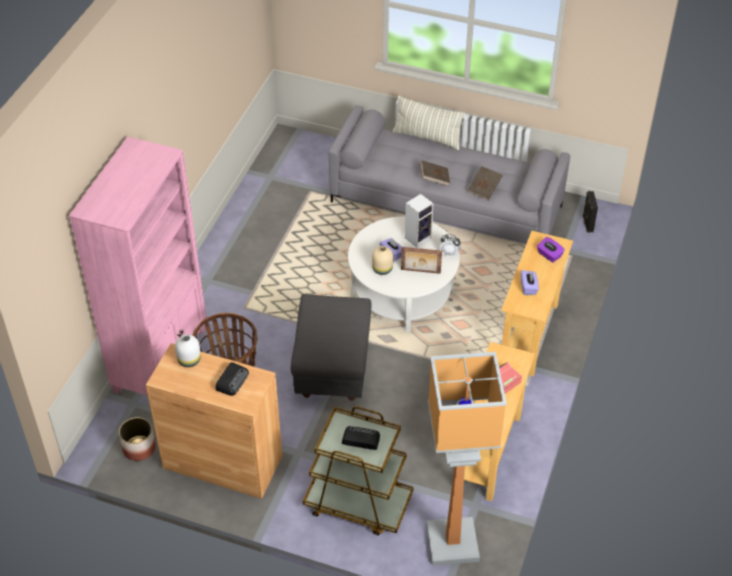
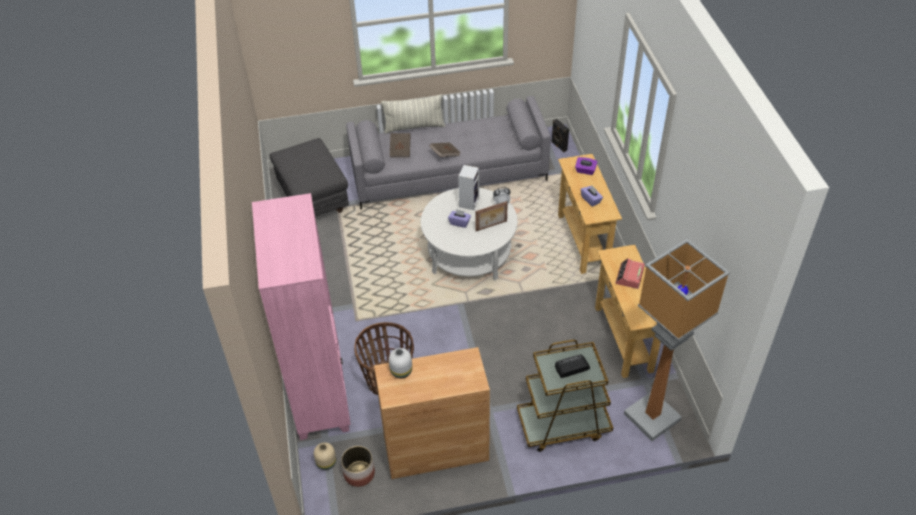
camera: 30 degrees left, 0 degrees up
radio [216,362,249,396] -> none
grey ottoman [291,294,371,401] -> grey ottoman moved to [269,138,349,217]
beige vase [372,246,393,275] -> beige vase moved to [314,442,336,470]
brown book [468,166,502,201] -> brown book moved to [390,133,411,158]

